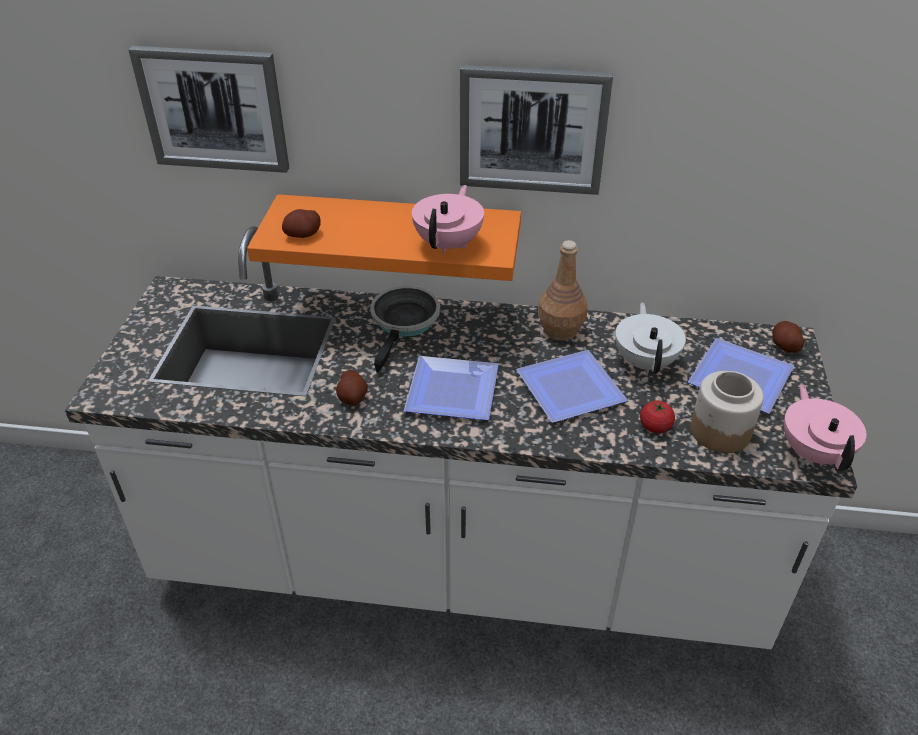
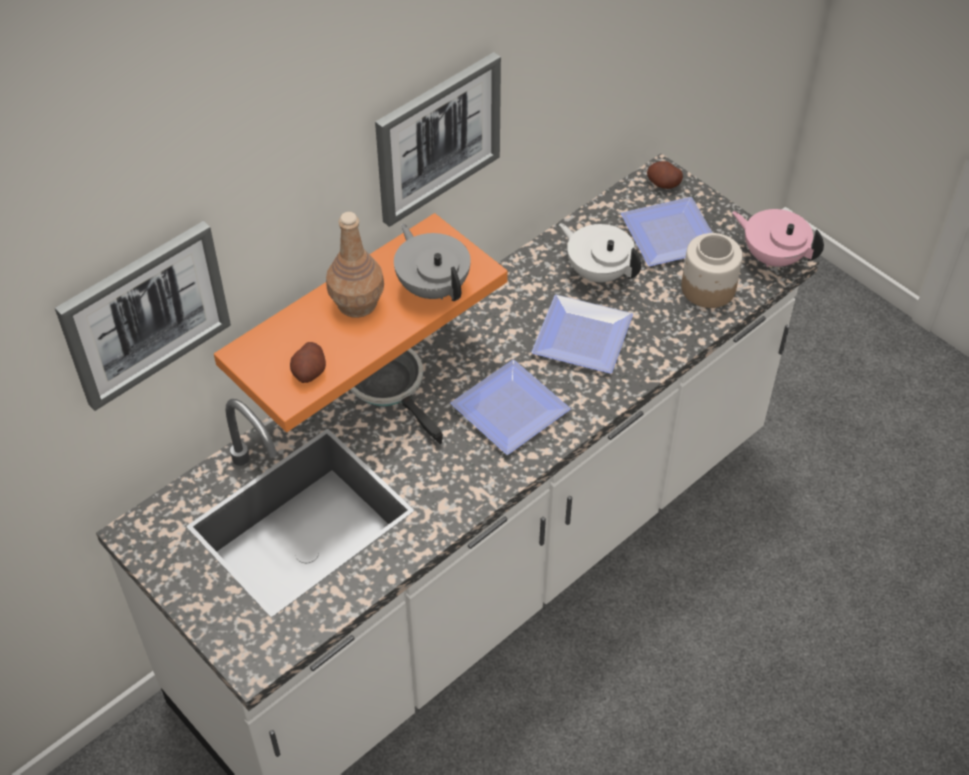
camera: 50 degrees left, 10 degrees up
potato [336,370,368,405] -> none
pink teapot [412,185,484,254] -> grey teapot [394,224,471,301]
brown bottle [538,240,588,341] -> brown bottle moved to [326,212,384,318]
tomato [640,401,675,433] -> none

